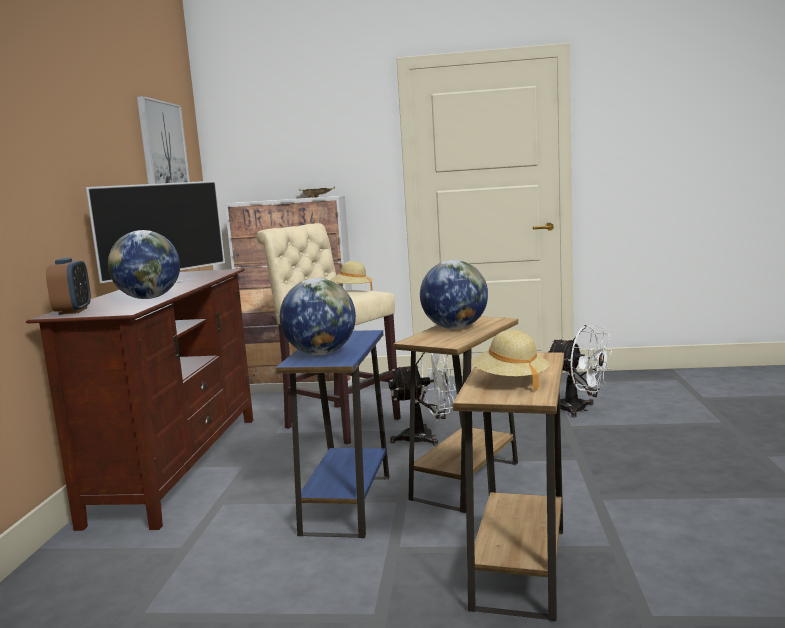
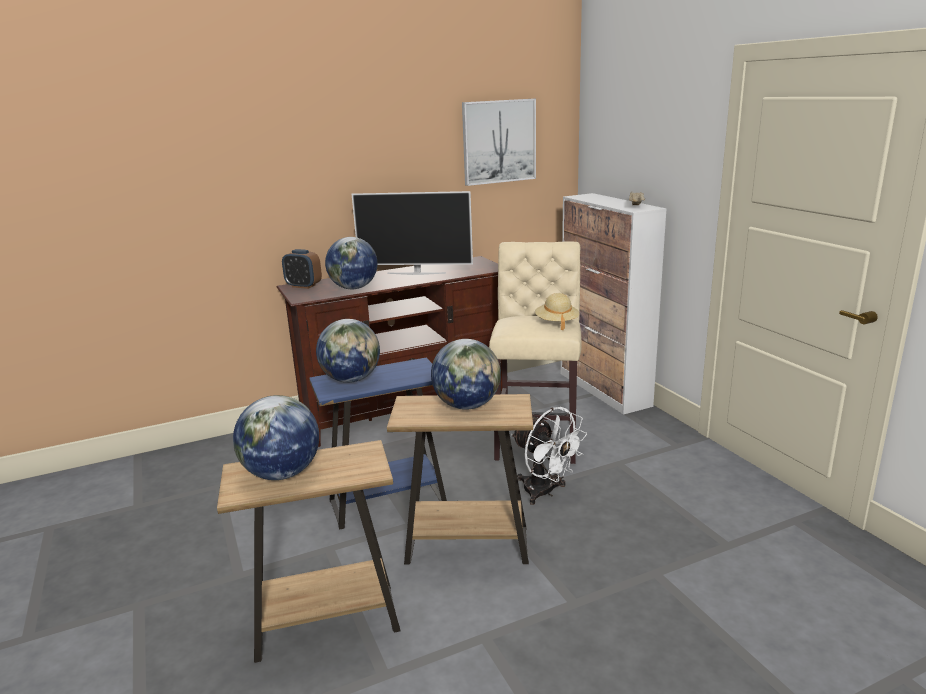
camera: 60 degrees right, 10 degrees up
alarm clock [46,258,91,315] -> alarm clock turned 60 degrees clockwise [282,249,322,289]
beige hat [472,330,550,390] -> globe [233,395,319,480]
white fan [548,325,613,417] -> none

